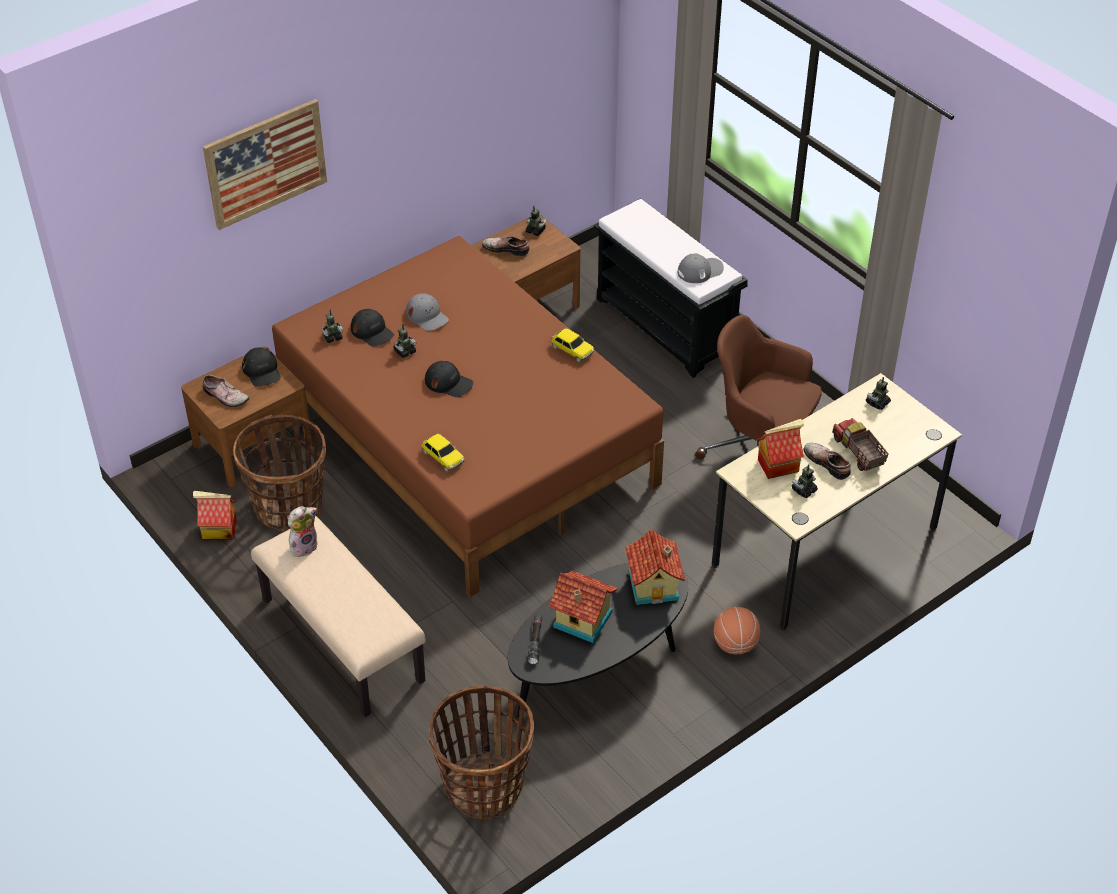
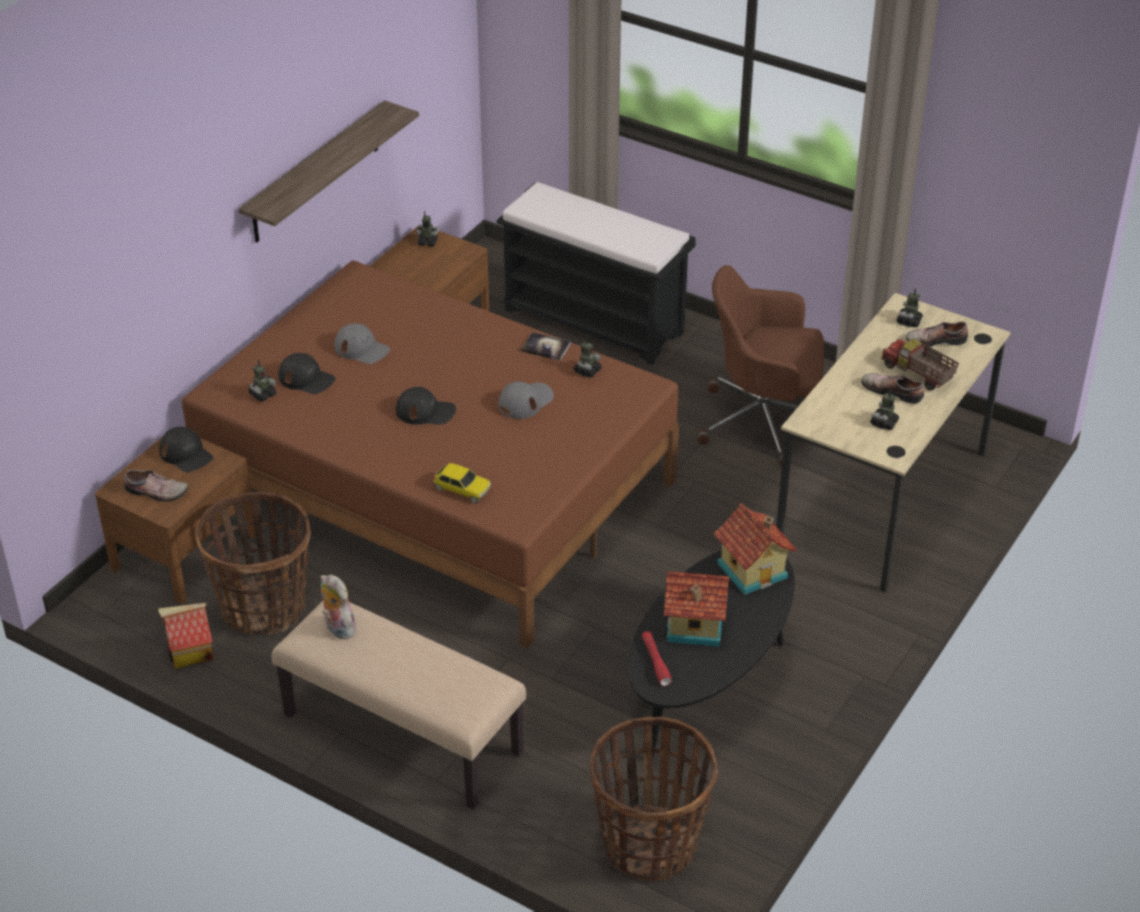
camera: 20 degrees left, 5 degrees down
picture [203,99,327,230] -> none
plush toy [288,506,318,557] -> plush toy turned 75 degrees counterclockwise [320,574,356,639]
toy robot [393,324,417,358] -> toy robot moved to [573,336,602,378]
shoe [482,236,529,256] -> shoe moved to [906,321,968,347]
black flashlight [528,614,542,664] -> red flashlight [642,631,672,686]
toy car [551,328,594,363] -> book [521,332,571,361]
grey cap [678,254,724,283] -> grey cap moved to [498,381,554,419]
basketball [714,607,760,655] -> none
toy house [757,419,804,479] -> none
none -> shelf [238,100,419,243]

